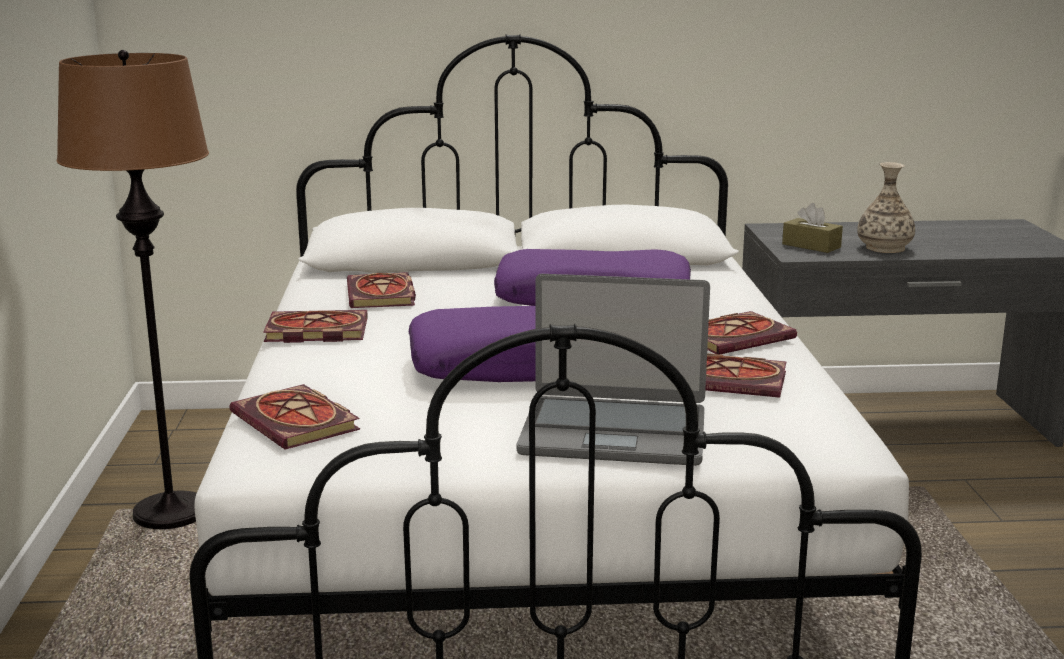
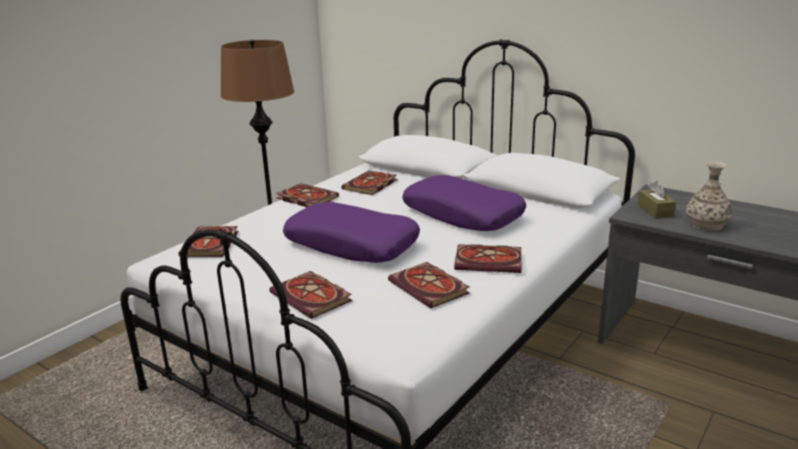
camera: 40 degrees right, 5 degrees up
laptop [517,274,710,466] -> book [269,271,352,319]

